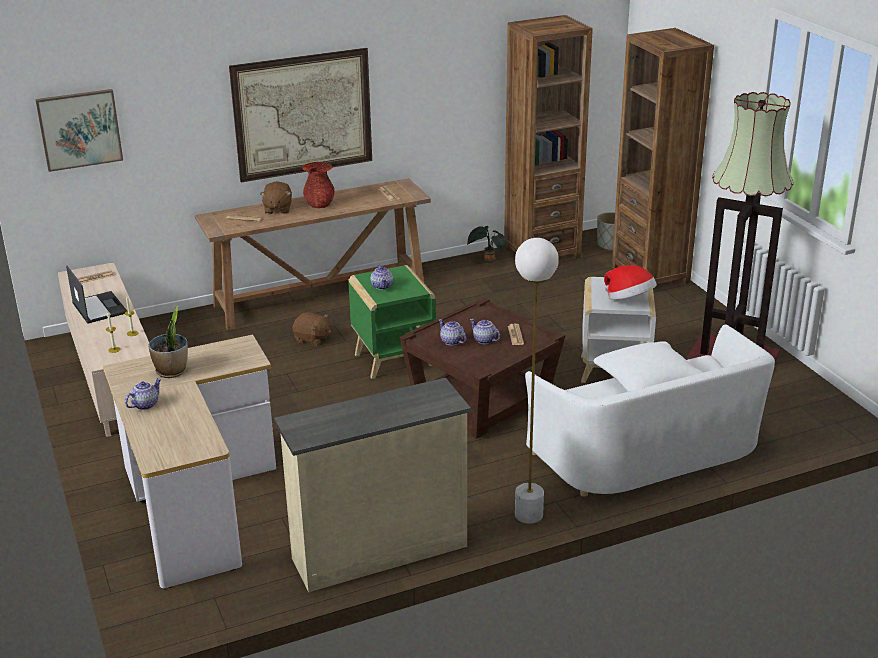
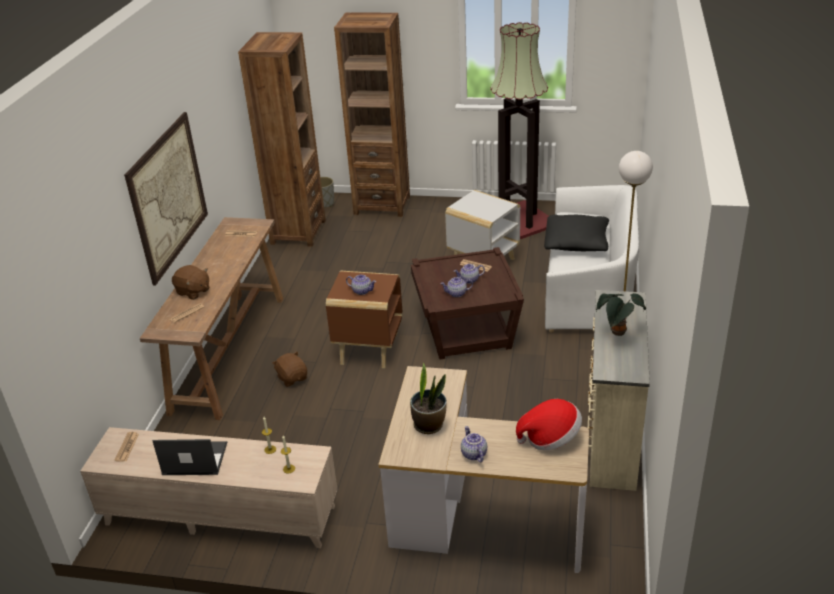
camera: 55 degrees left, 5 degrees up
picture [35,89,123,172] -> none
brown plush toy [292,312,331,346] -> brown plush toy turned 90 degrees counterclockwise [272,351,307,387]
red vase [302,162,335,208] -> none
green side table [348,265,436,379] -> brown side table [326,270,403,368]
potted plant [467,226,507,263] -> potted plant moved to [596,293,646,336]
white pillow [593,341,703,392] -> black pillow [544,215,609,251]
hat [604,265,657,300] -> hat moved to [516,399,582,450]

